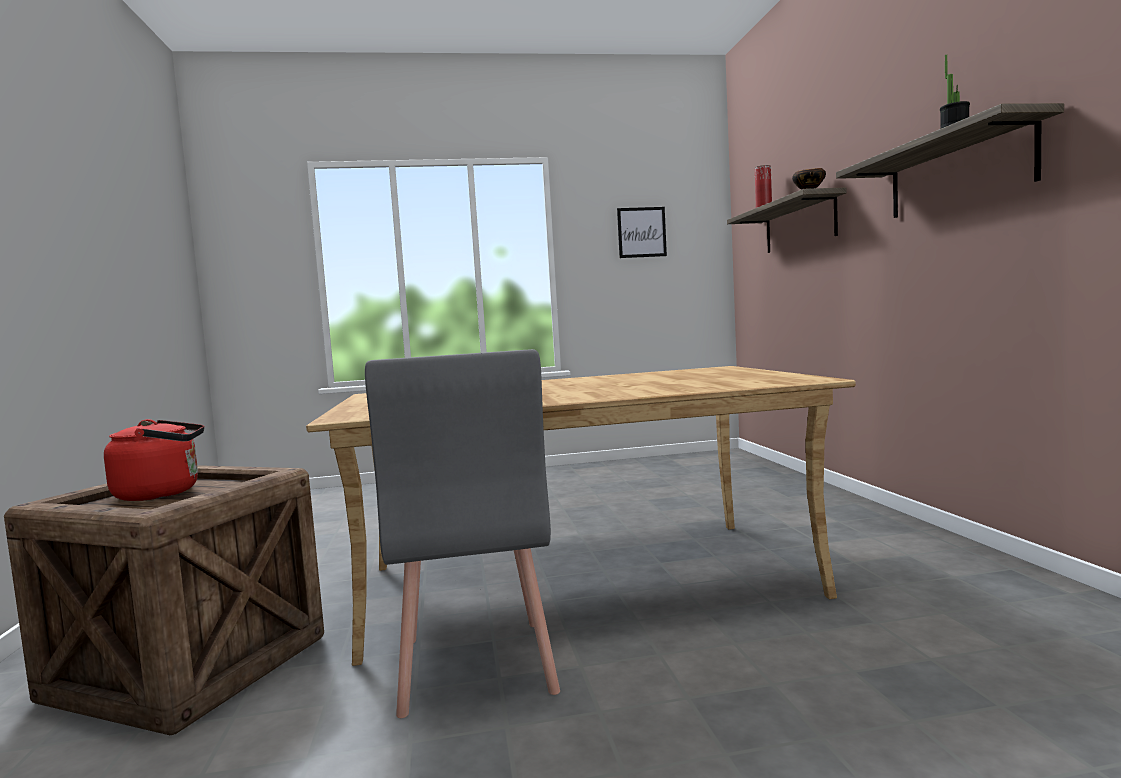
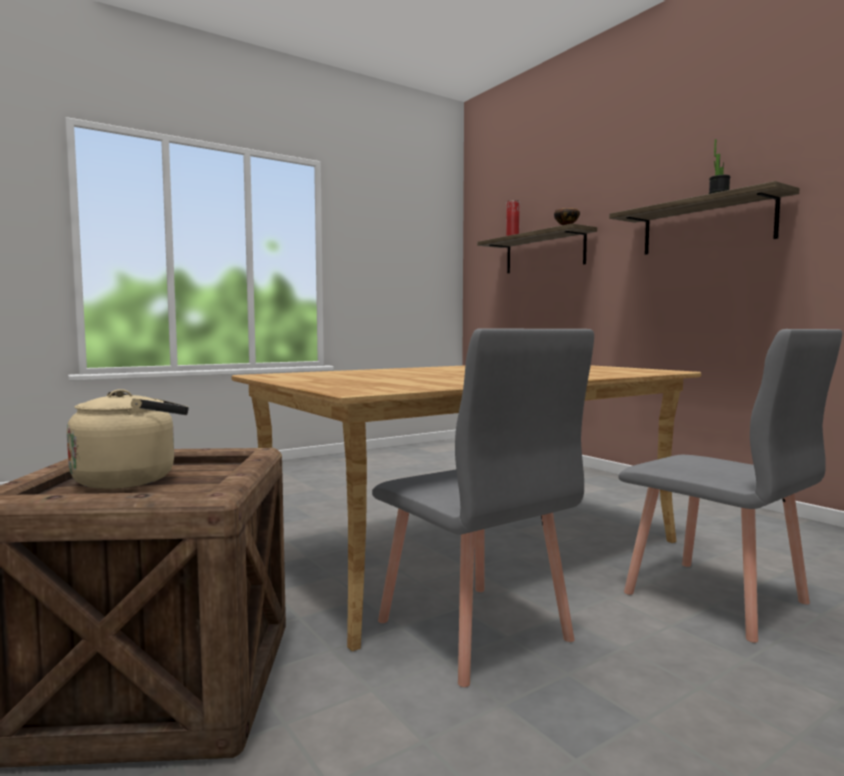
camera: 25 degrees left, 0 degrees up
red kettle [104,419,204,501] -> beige kettle [67,389,189,489]
picture [617,207,667,258] -> none
none -> grey chair [618,329,843,643]

